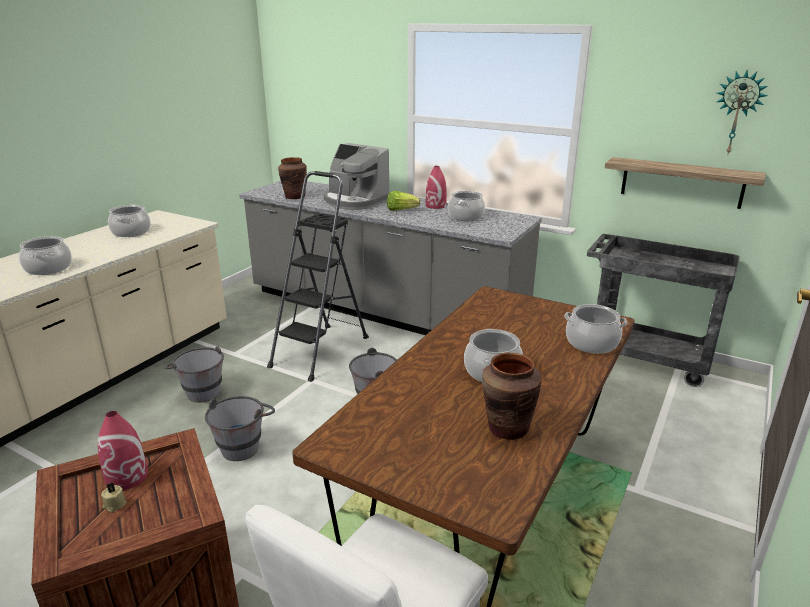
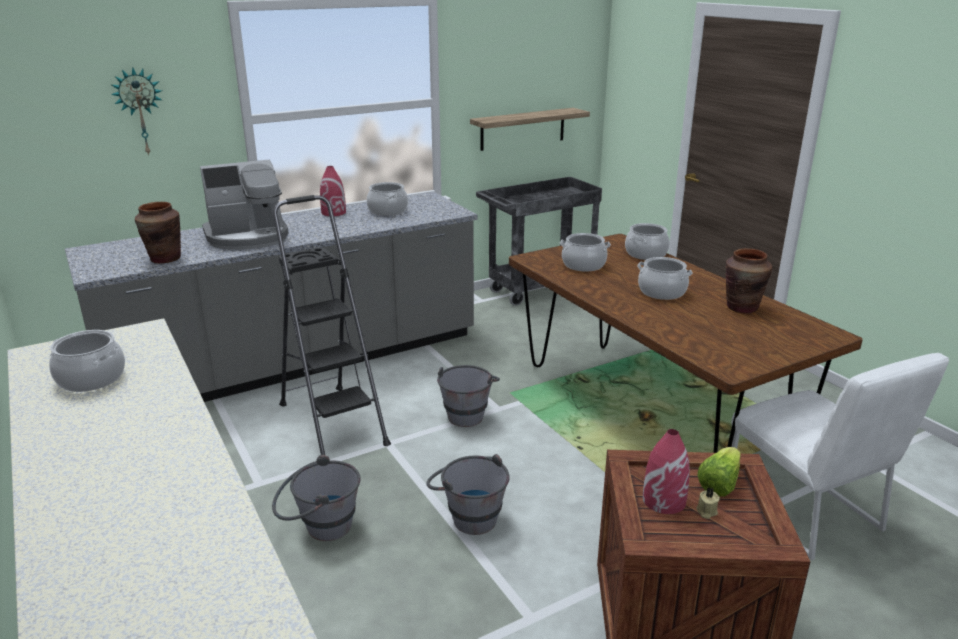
camera: 60 degrees left, 0 degrees up
cooking pot [19,236,72,275] -> cooking pot moved to [560,233,611,272]
lettuce [387,191,420,211] -> lettuce moved to [697,447,741,497]
wall clock [717,70,768,156] -> wall clock moved to [111,67,162,155]

